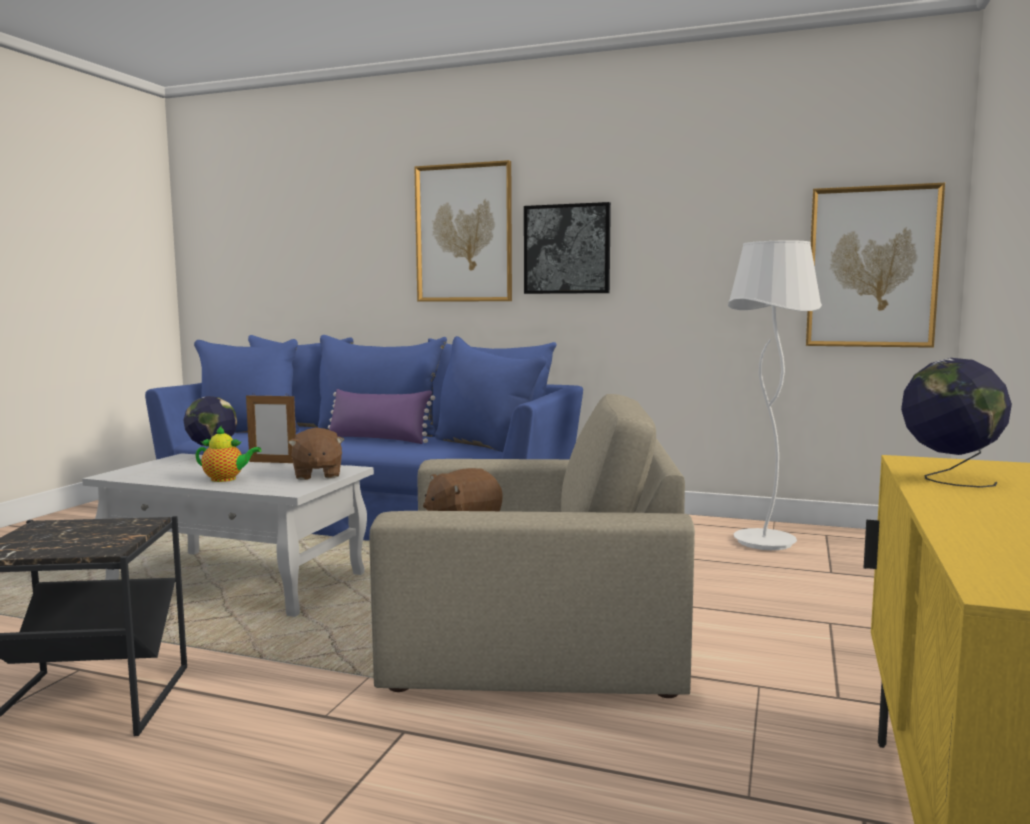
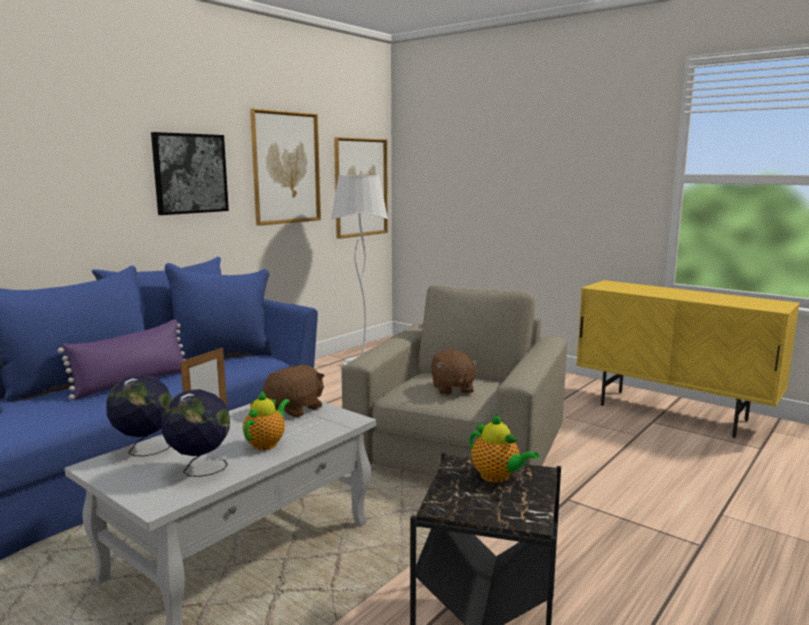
camera: 70 degrees left, 5 degrees up
brown plush toy [288,427,344,480] -> brown plush toy turned 60 degrees counterclockwise [263,365,324,417]
picture [414,160,512,302] -> picture moved to [250,109,321,226]
globe [901,358,1012,488] -> globe moved to [162,389,230,477]
none -> teapot [469,414,539,483]

